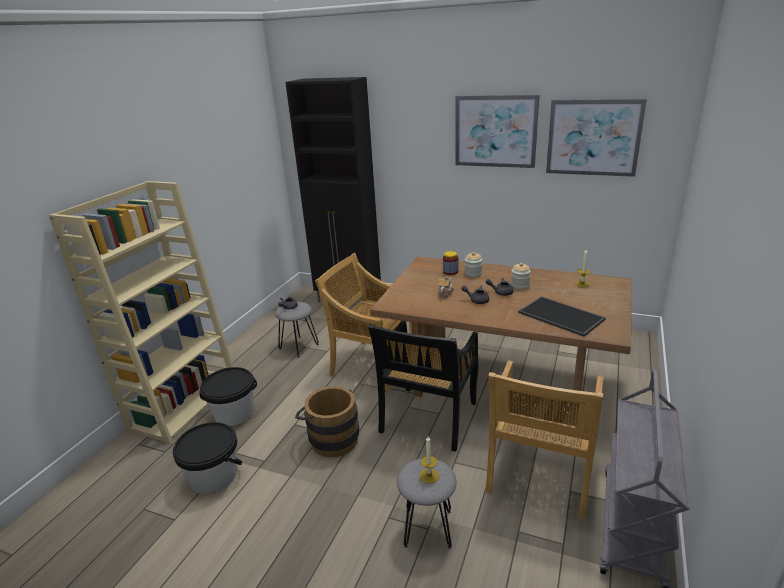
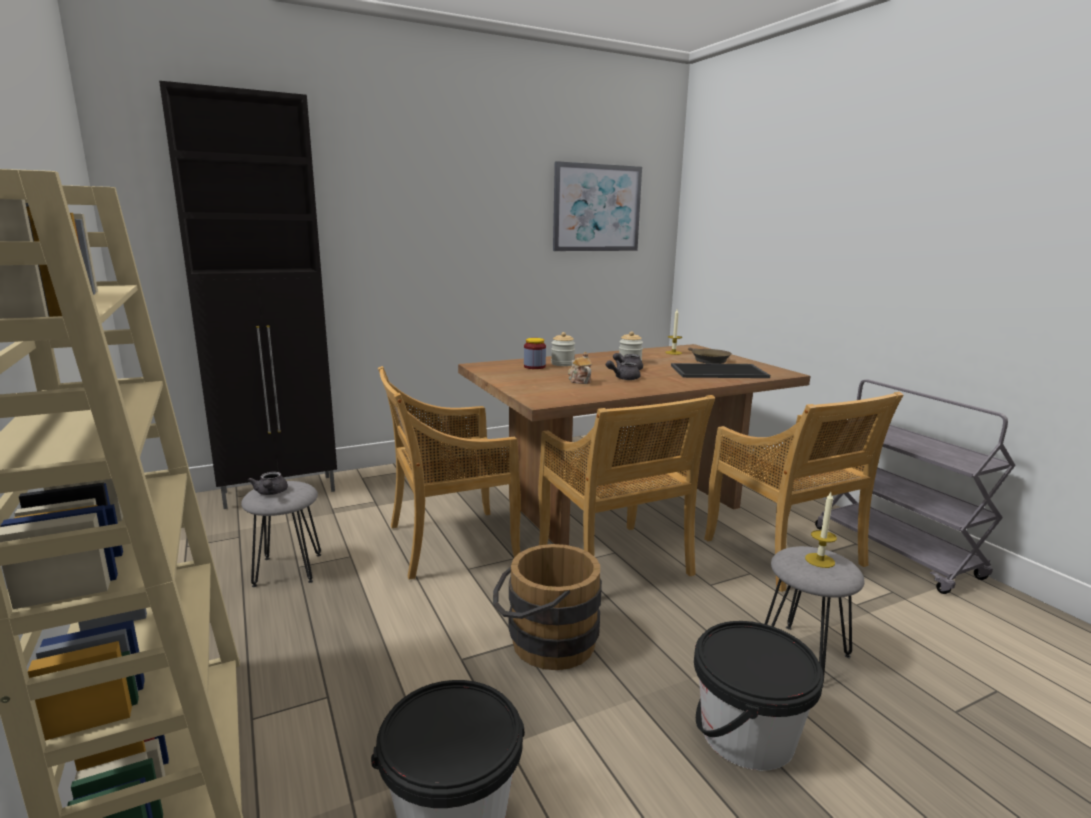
camera: 50 degrees left, 10 degrees down
black bucket [199,367,257,426] -> black bucket moved to [694,621,824,771]
black chair [368,321,479,452] -> beige chair [538,395,715,576]
picture [455,95,540,168] -> none
none -> brown frying pan [688,348,732,364]

